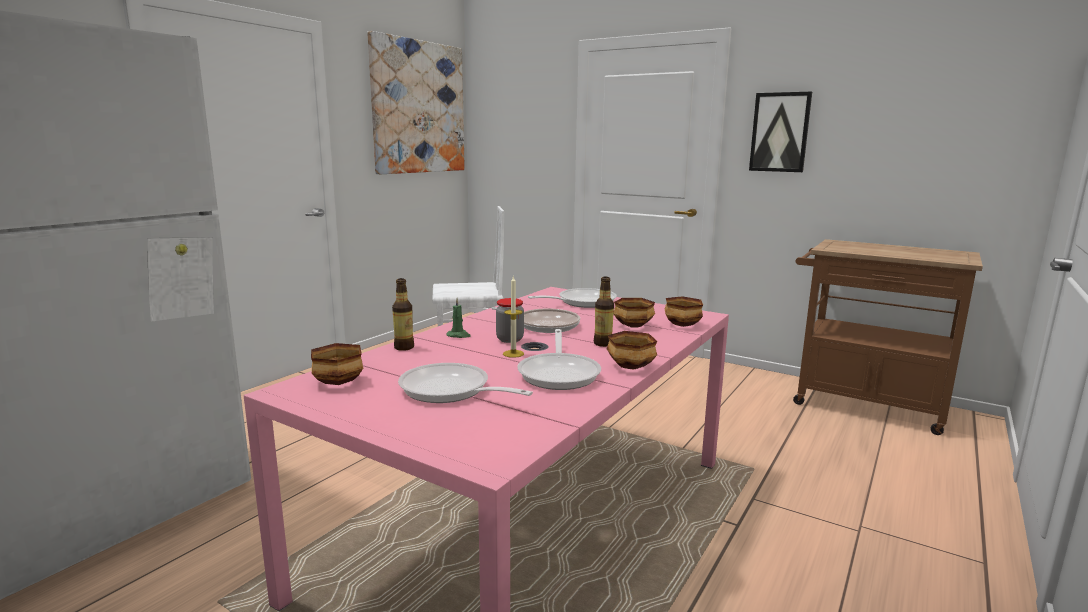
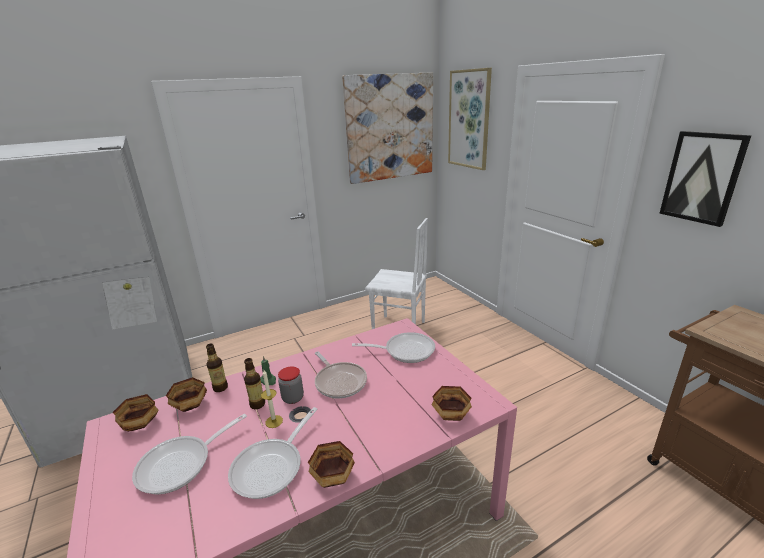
camera: 30 degrees right, 10 degrees up
frying pan [398,363,533,403] -> frying pan turned 105 degrees counterclockwise [132,414,247,494]
bottle [594,277,614,347] -> bottle moved to [244,358,265,409]
bowl [614,298,655,328] -> bowl moved to [166,377,207,412]
none -> picture [448,68,492,170]

